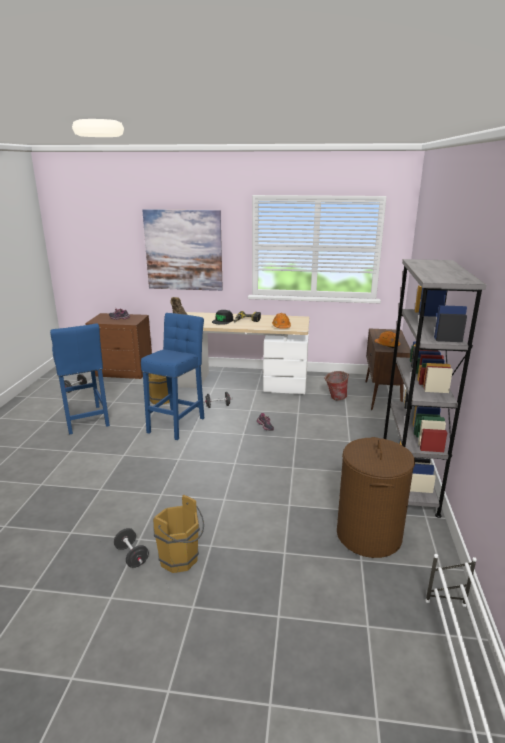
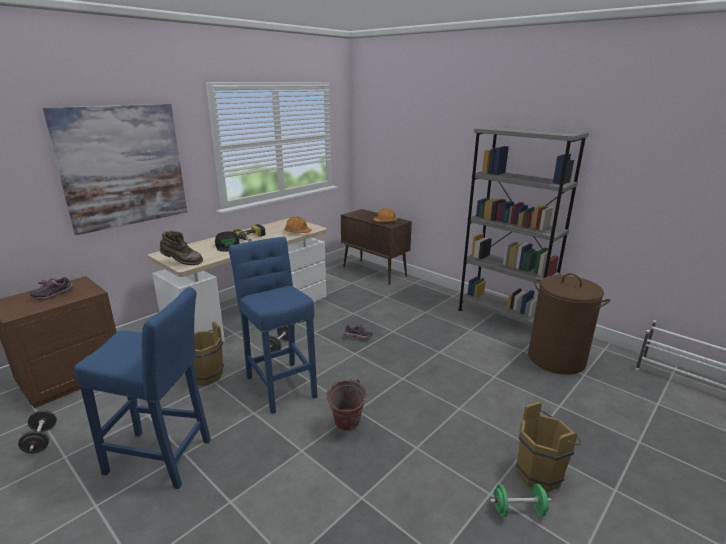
camera: 55 degrees left, 0 degrees up
black dumbbell [114,528,149,568] -> green dumbbell [490,484,552,517]
bucket [324,371,349,400] -> bucket moved to [325,379,367,431]

